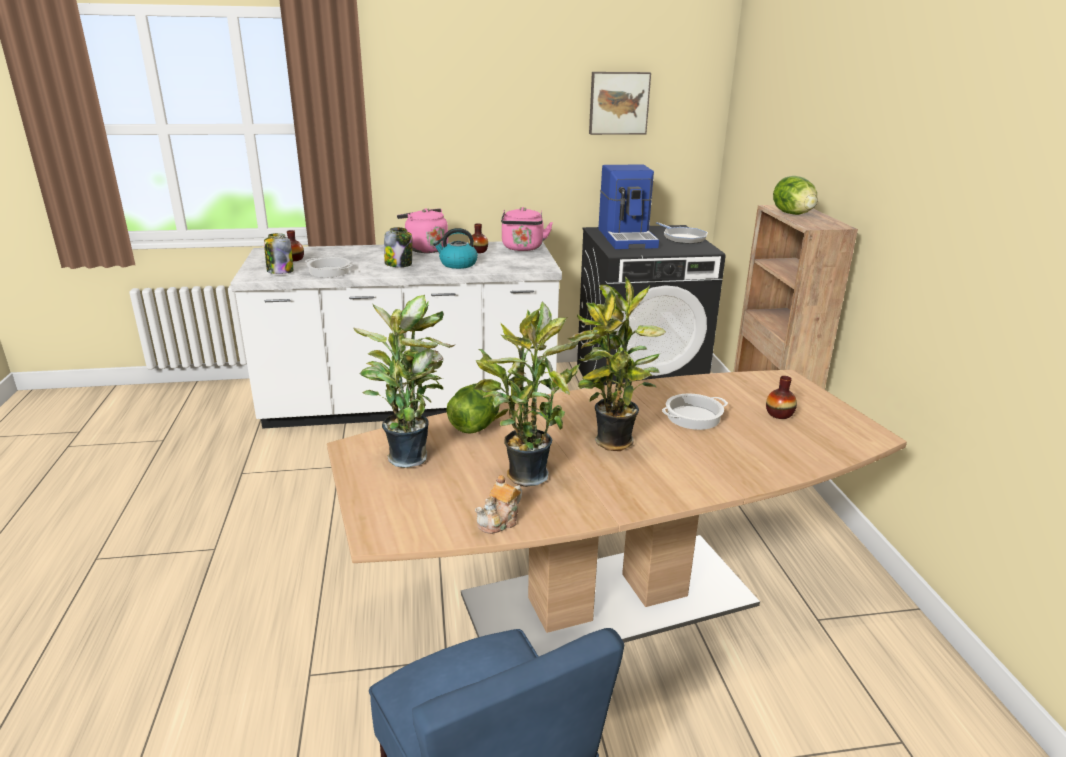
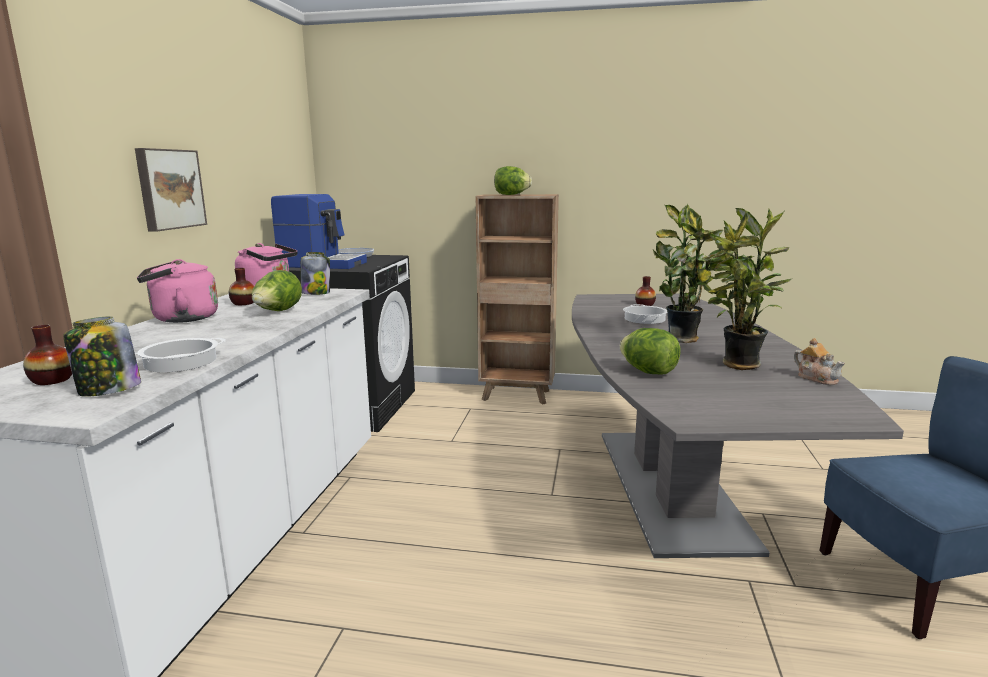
camera: 70 degrees left, 10 degrees down
brown dining table [327,370,907,656] -> grey dining table [572,294,904,558]
potted plant [353,295,454,468] -> none
jar [384,227,412,267] -> jar moved to [300,252,330,295]
kettle [433,228,478,269] -> lettuce [252,270,302,311]
picture [589,72,651,135] -> picture moved to [135,148,207,232]

